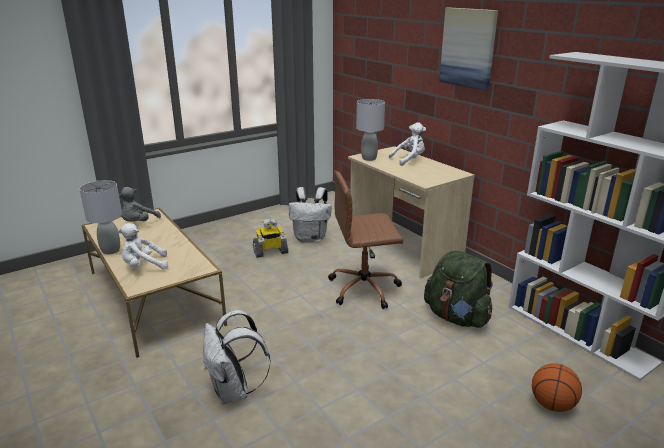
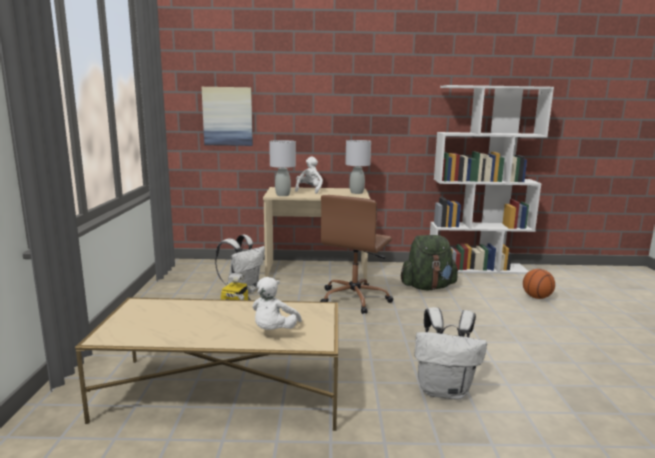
camera: 55 degrees left, 10 degrees down
grey table lamp [79,180,122,254] -> grey table lamp moved to [345,140,371,194]
grey plush toy [119,187,161,222] -> none
picture [439,8,498,91] -> picture moved to [202,87,253,146]

